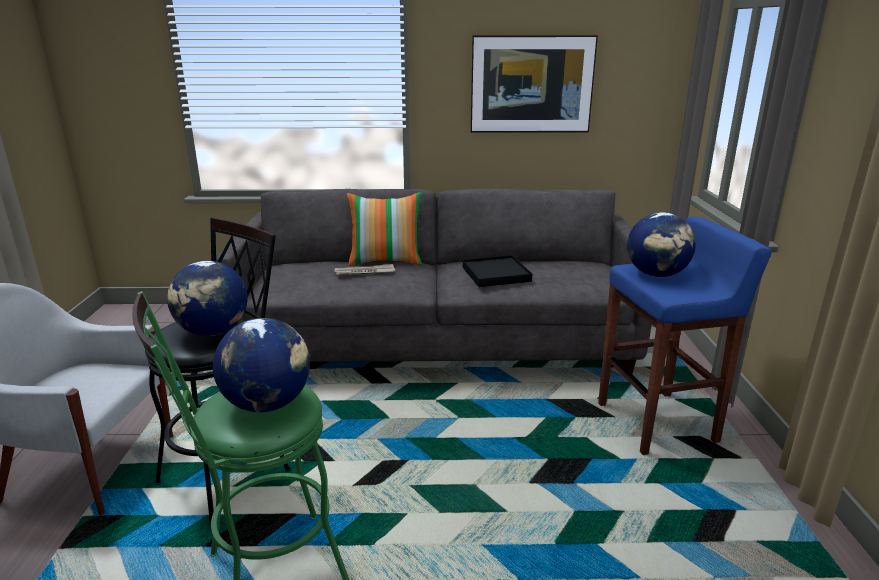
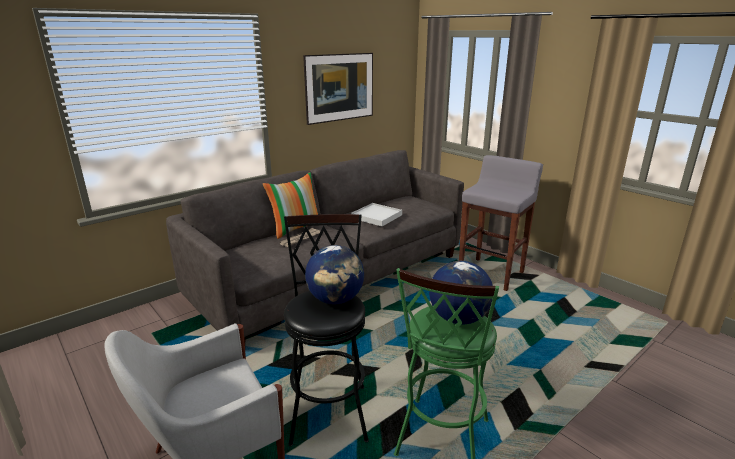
camera: 40 degrees left, 0 degrees up
black tray [463,255,532,287] -> white tray [351,203,402,227]
blue stool [598,216,772,455] -> grey stool [459,155,543,291]
globe [627,212,696,277] -> none

